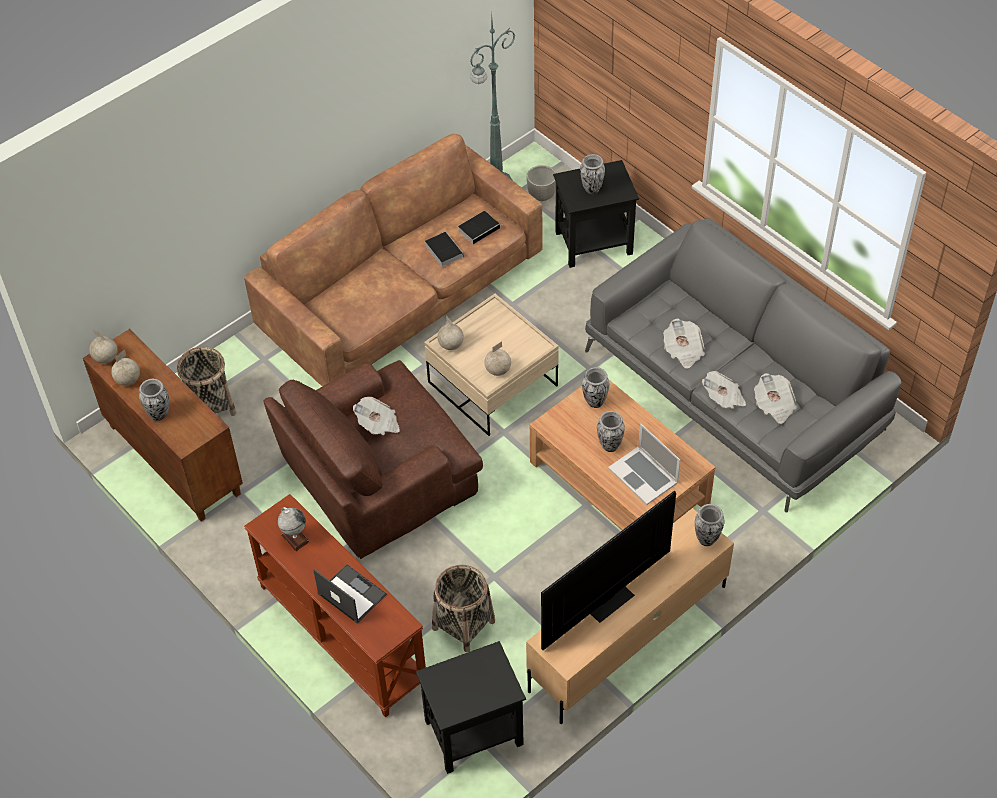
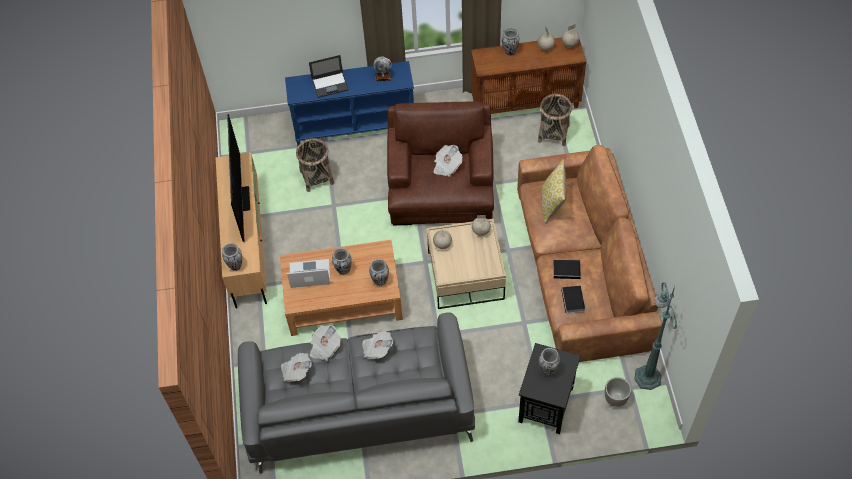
camera: 125 degrees right, 5 degrees up
brown console table [244,494,426,718] -> blue console table [285,61,414,146]
black side table [416,641,526,774] -> none
none -> pillow [541,159,566,224]

